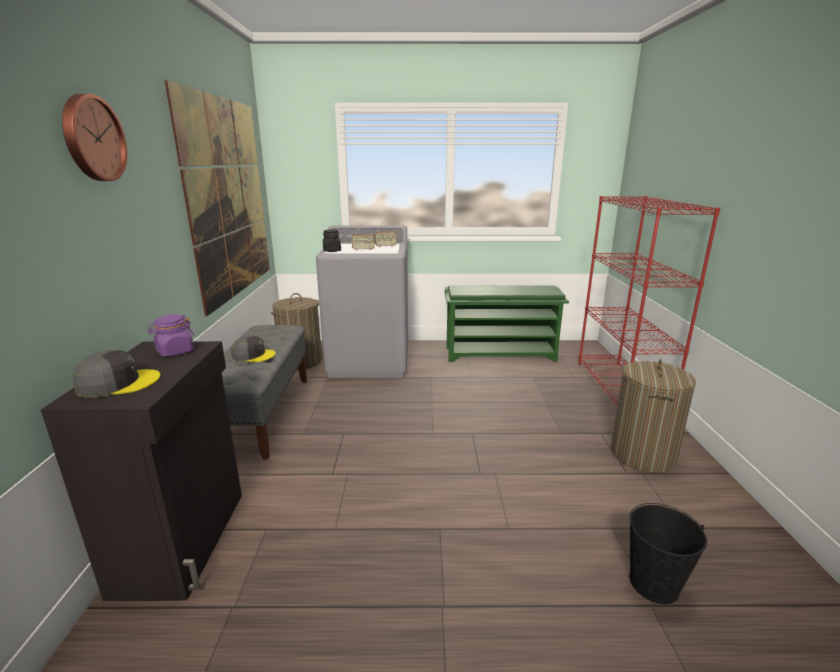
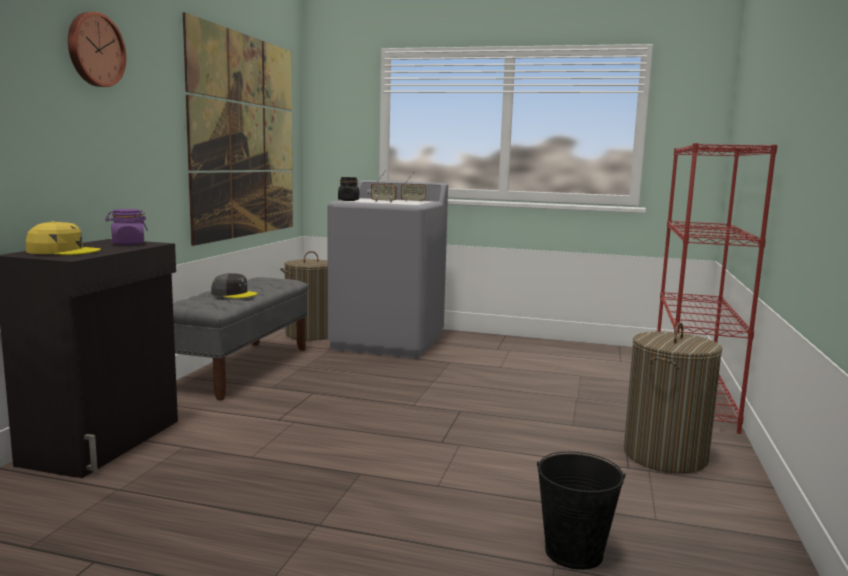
camera: 15 degrees right, 10 degrees down
grey cap [73,350,161,397] -> yellow cap [26,221,101,255]
green shoe rack [445,286,569,362] -> none

